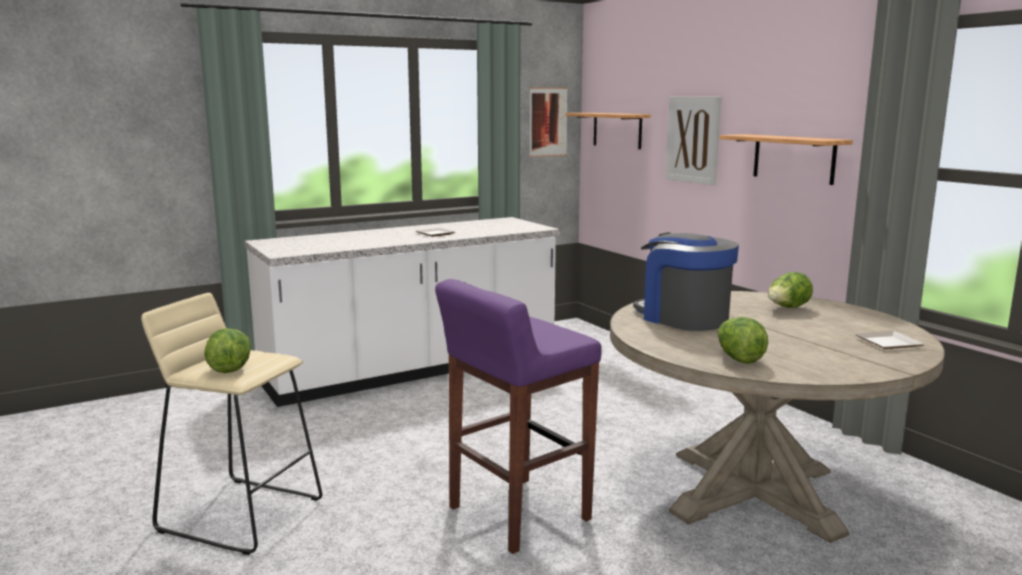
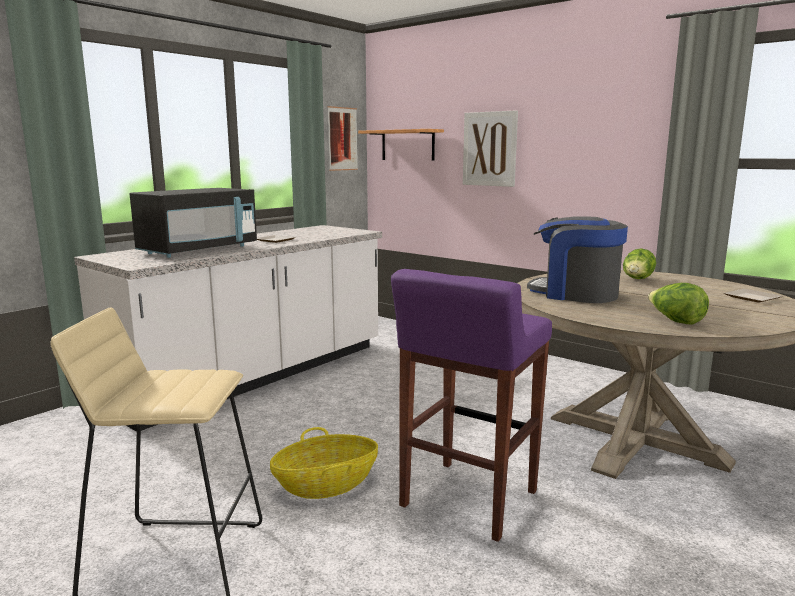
camera: 20 degrees left, 0 degrees up
lettuce [204,328,251,373] -> none
shelf [720,134,853,185] -> none
none -> black microwave [130,188,257,258]
none -> basket [270,427,378,499]

